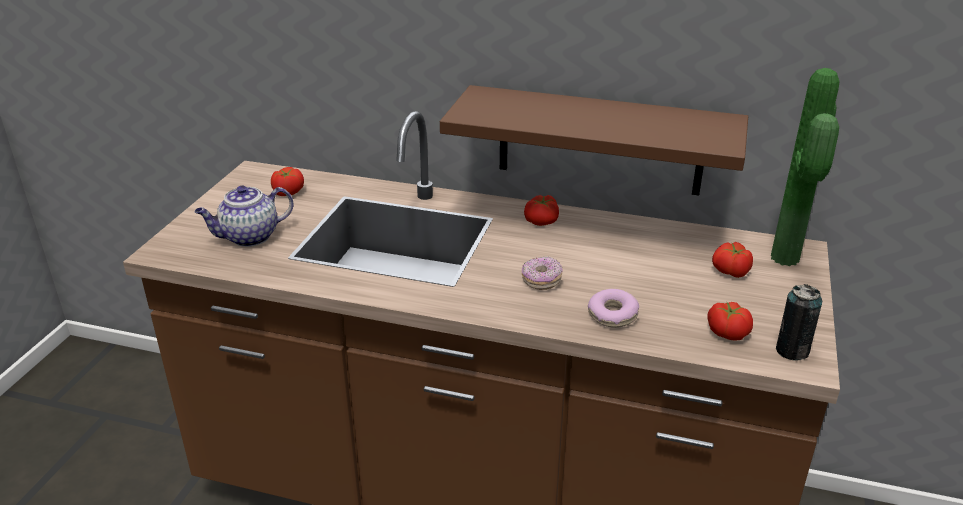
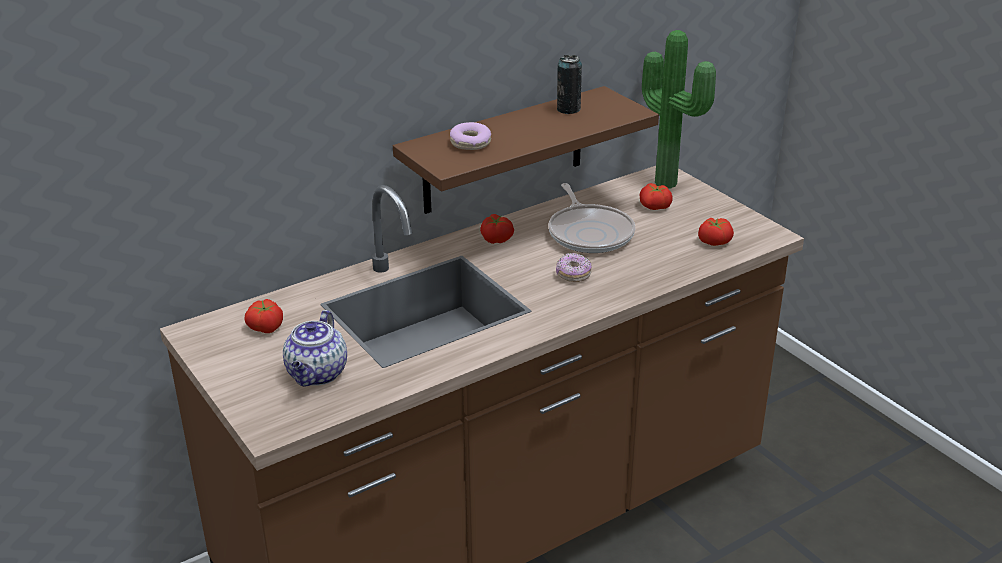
camera: 50 degrees left, 0 degrees up
donut [588,289,639,328] -> donut moved to [450,122,491,150]
can [776,284,822,361] -> can moved to [557,55,582,114]
none -> frying pan [549,183,635,253]

